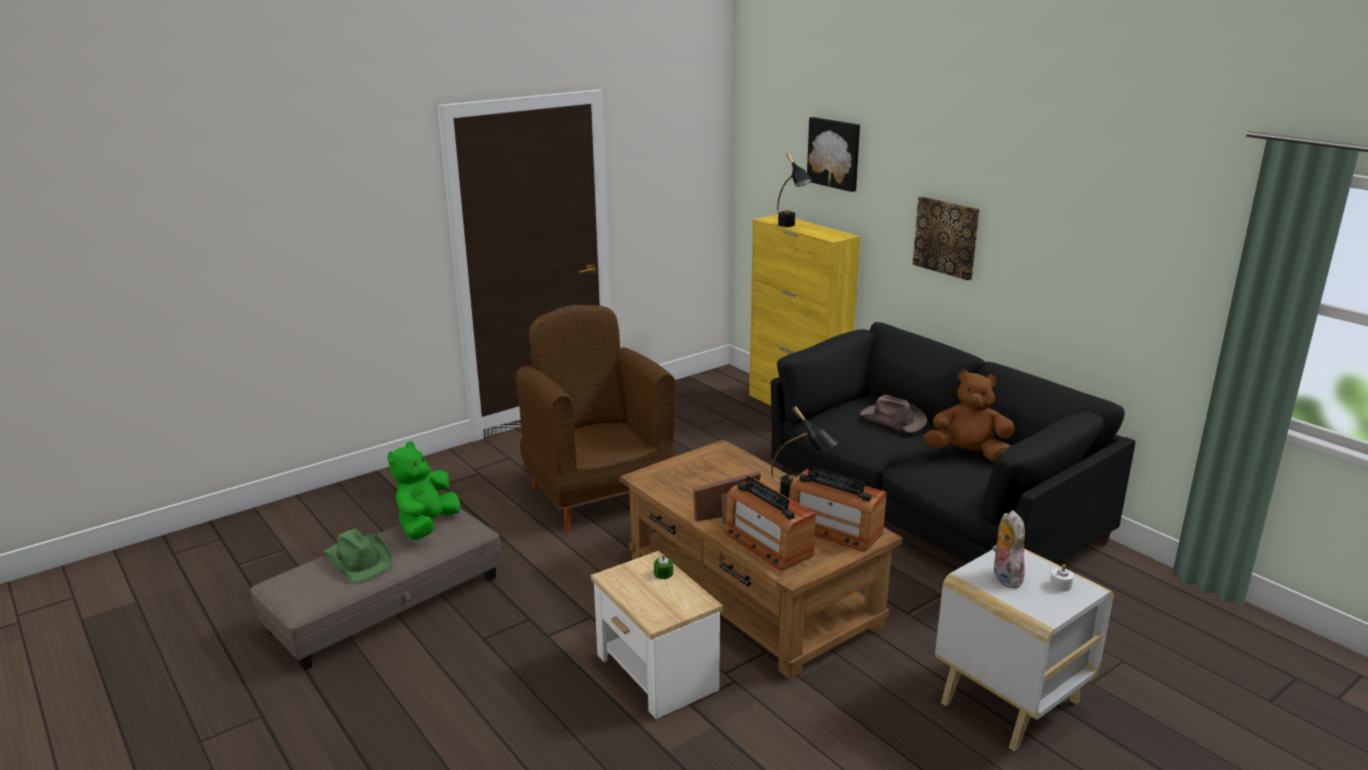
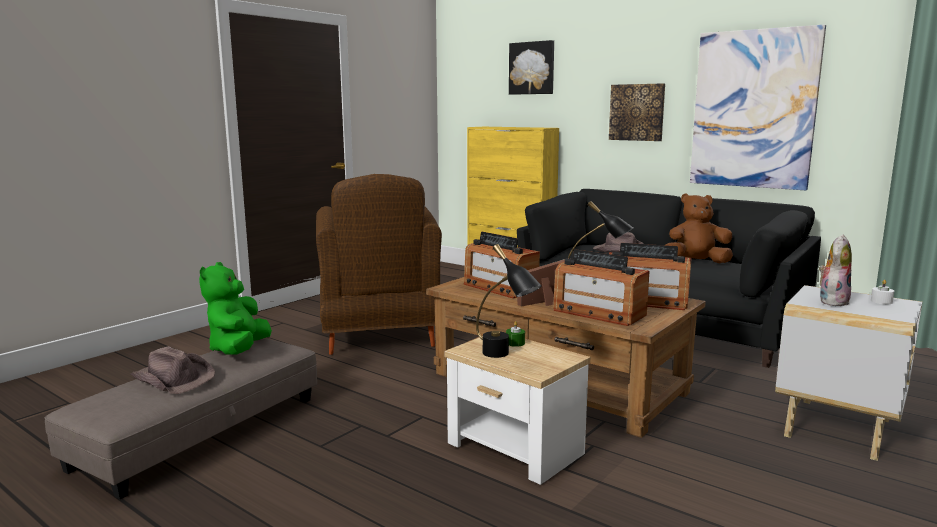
camera: 15 degrees left, 10 degrees down
green hat [323,529,393,582] -> brown hat [131,346,215,394]
brown armchair [515,305,676,531] -> brown armchair turned 150 degrees counterclockwise [316,174,442,355]
black table lamp [777,153,812,227] -> black table lamp moved to [476,244,542,358]
plush toy [992,510,1025,588] -> plush toy turned 60 degrees clockwise [819,235,852,307]
none -> radio [464,232,540,299]
none -> picture [690,25,826,190]

